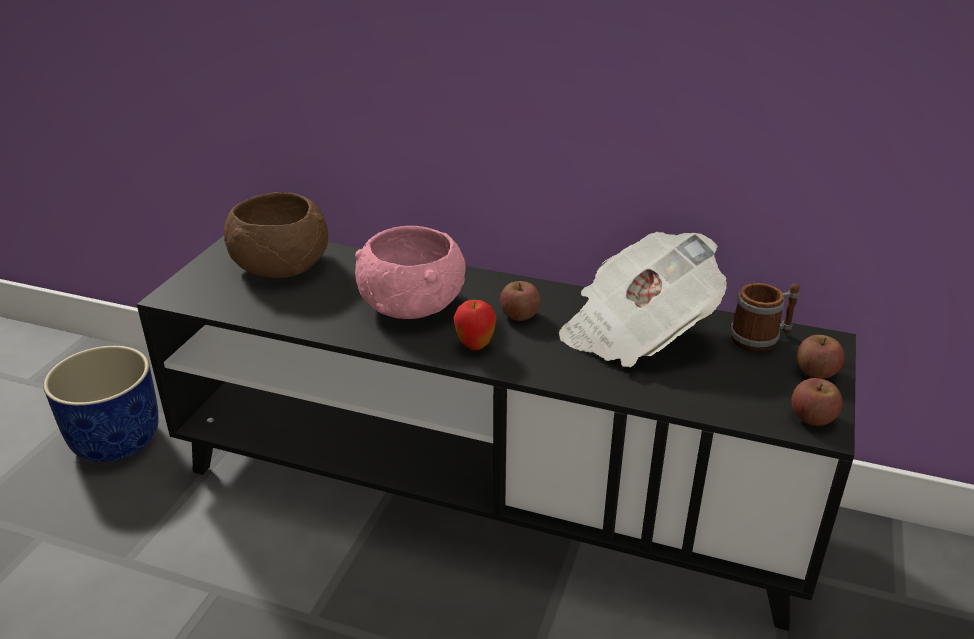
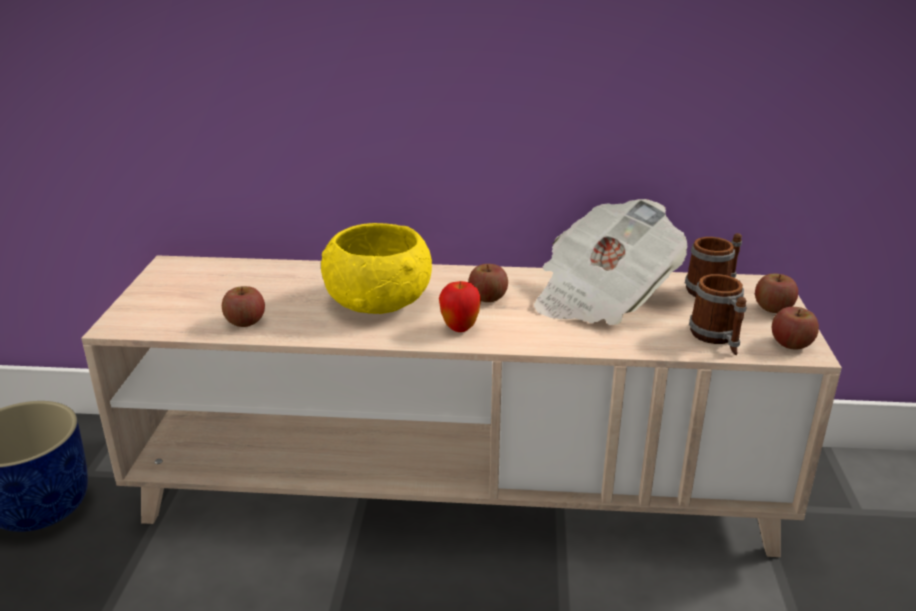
camera: 15 degrees left, 5 degrees down
black tv stand [137,236,856,631] -> beige tv stand [81,255,842,557]
brown bowl [224,192,328,278] -> none
pink bowl [355,226,466,319] -> yellow bowl [321,223,432,314]
none -> apple [222,286,265,327]
none -> mug [689,274,747,355]

